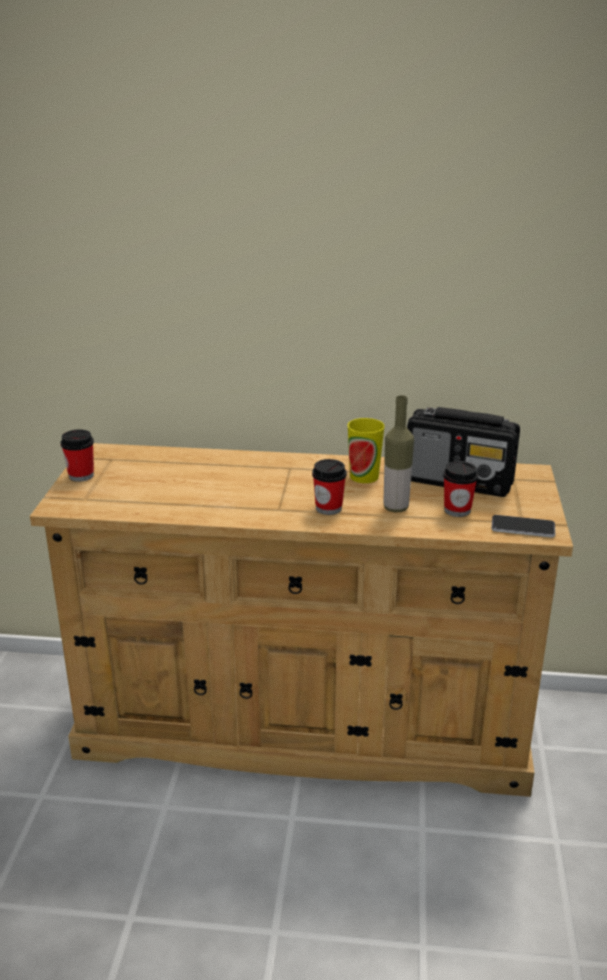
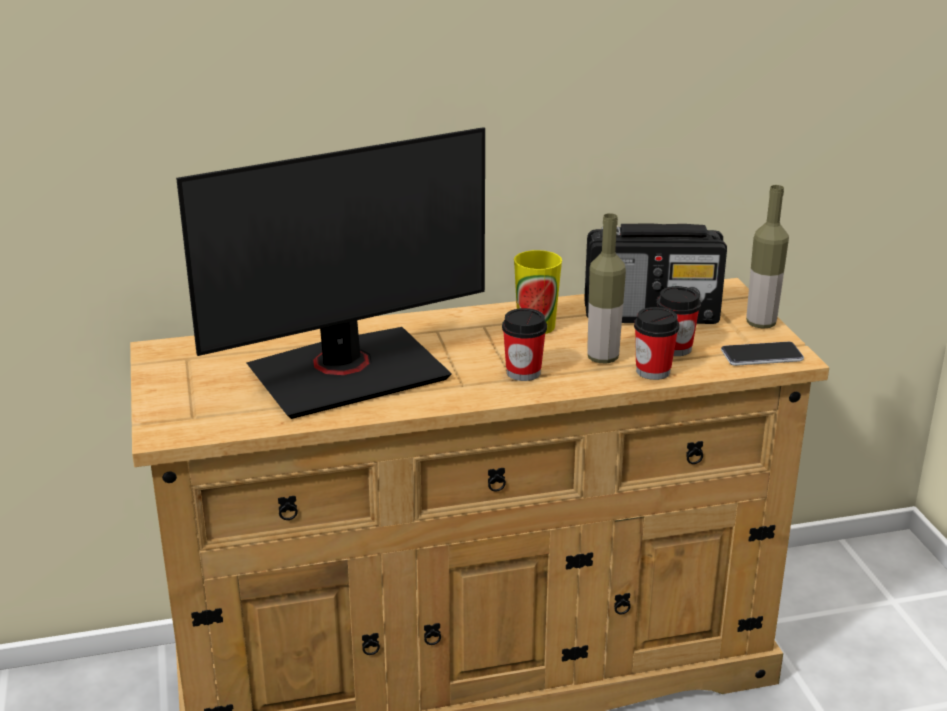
camera: 20 degrees left, 0 degrees up
cup [61,429,94,482] -> cup moved to [634,307,679,380]
none -> monitor [176,127,485,419]
none -> bottle [746,185,789,329]

